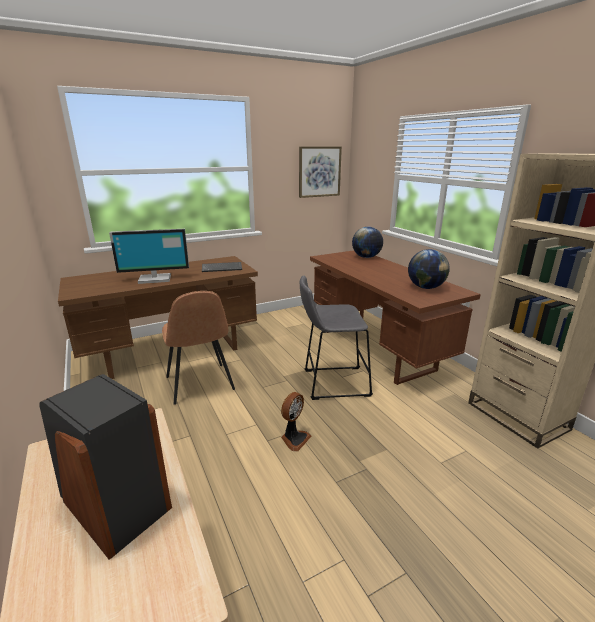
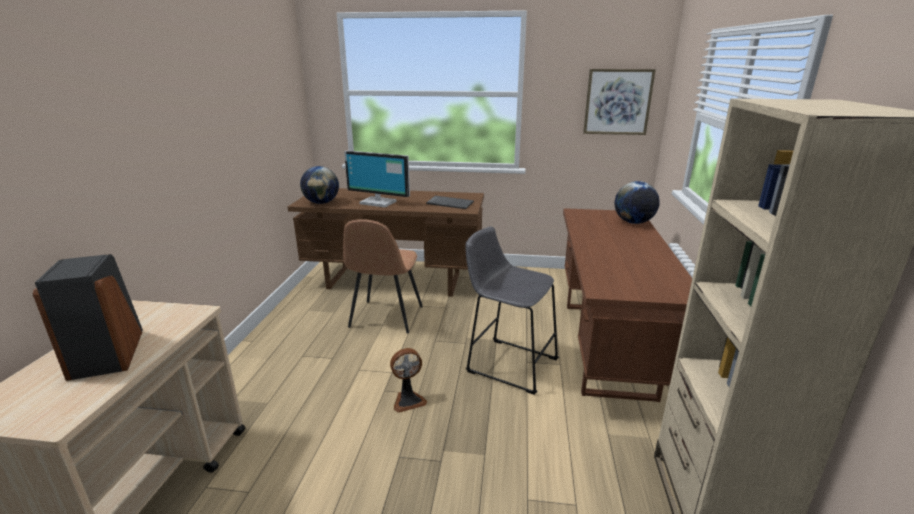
camera: 35 degrees right, 0 degrees up
globe [408,249,450,289] -> globe moved to [300,166,339,204]

